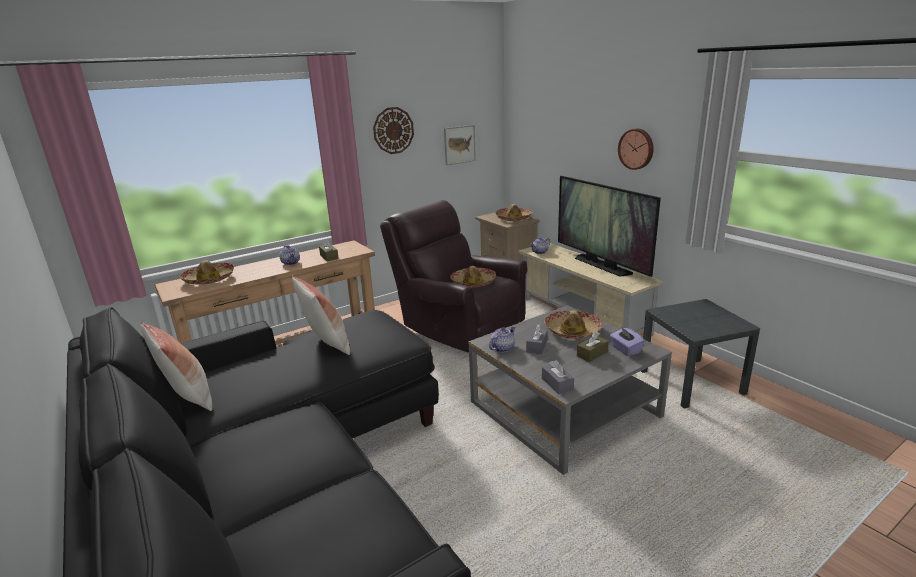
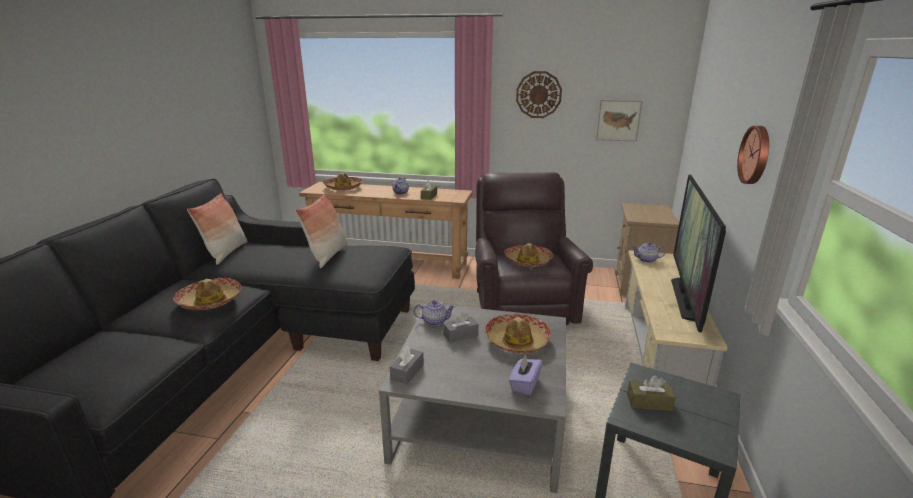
camera: 45 degrees right, 0 degrees up
hat [495,204,533,221] -> hat moved to [173,278,242,310]
brown tissue box [577,332,609,362] -> brown tissue box moved to [627,376,676,411]

